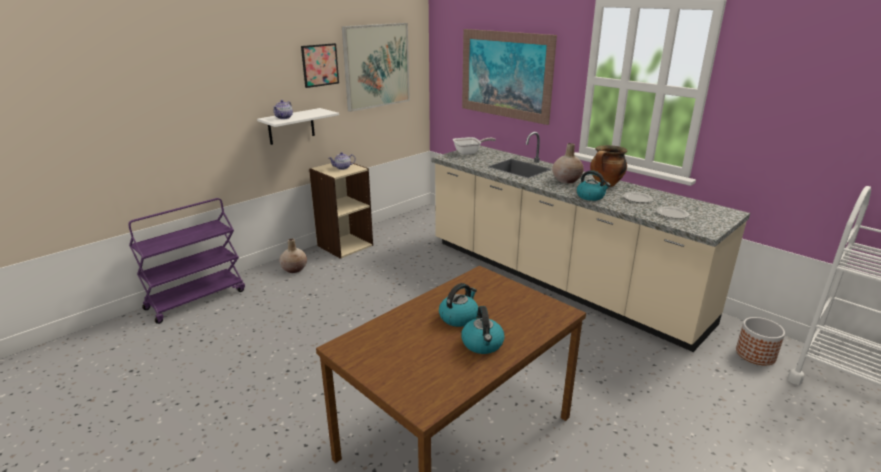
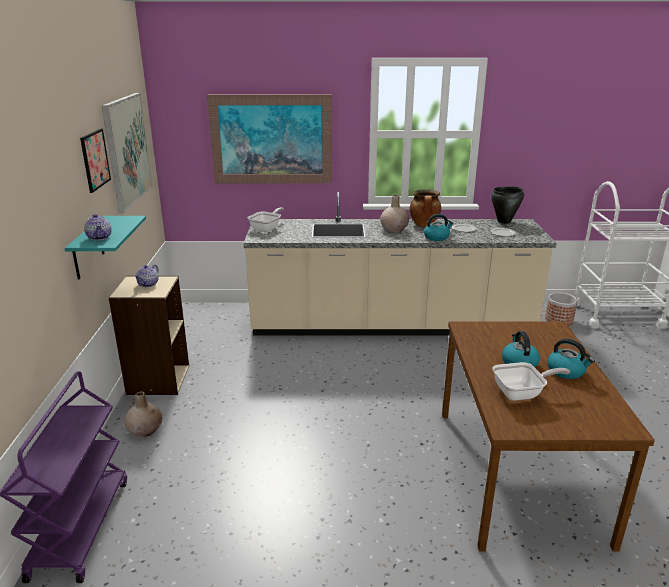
camera: 45 degrees left, 0 degrees up
white shelf [257,108,339,145] -> turquoise shelf [65,216,146,279]
none -> black cooking pot [491,187,524,224]
none -> frying pan [492,362,570,401]

